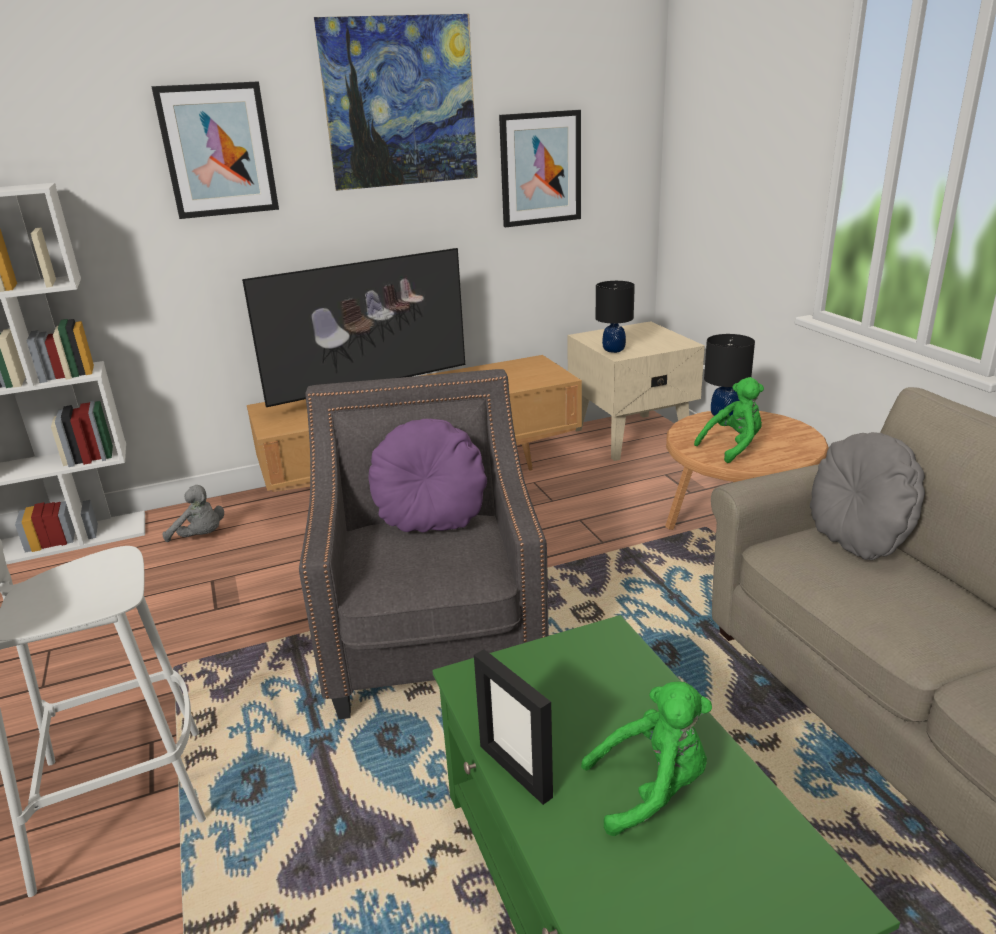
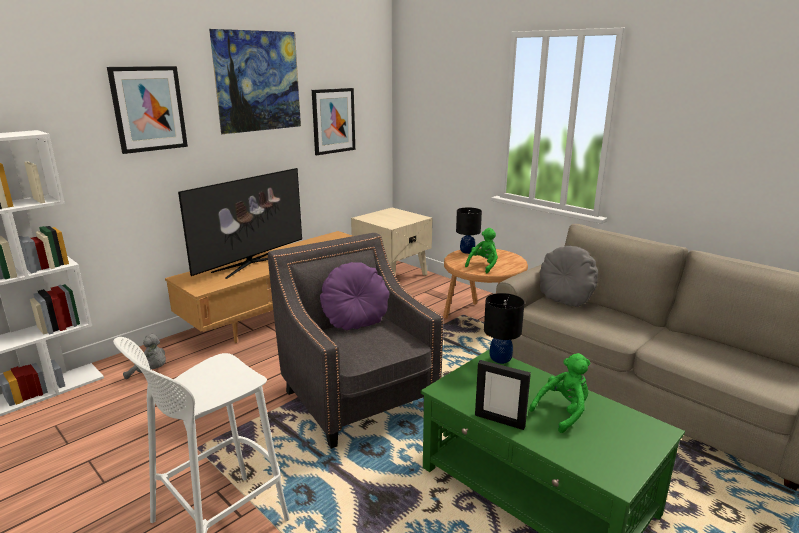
camera: 25 degrees left, 5 degrees down
black table lamp [596,281,635,353] -> black table lamp moved to [484,293,525,364]

